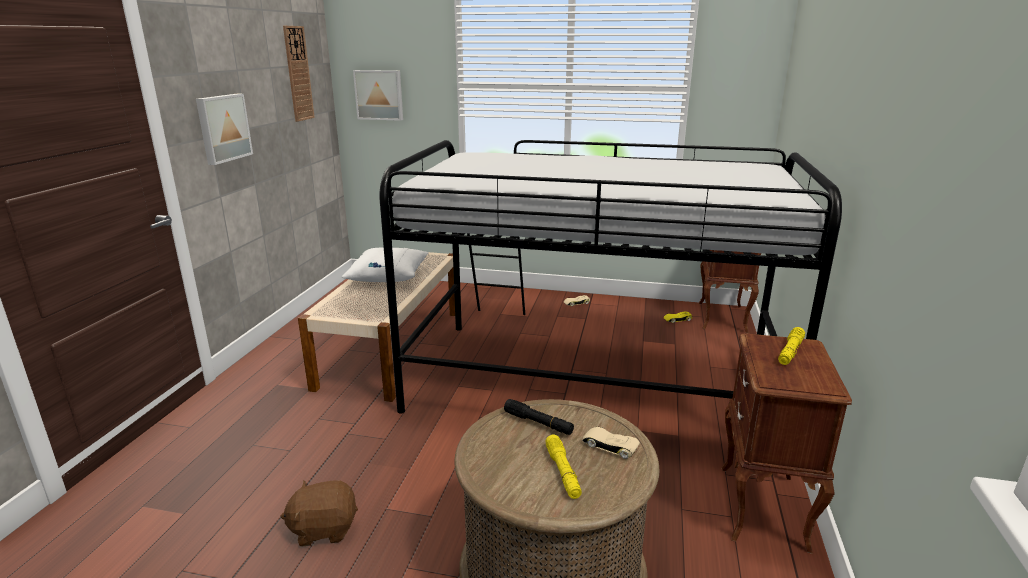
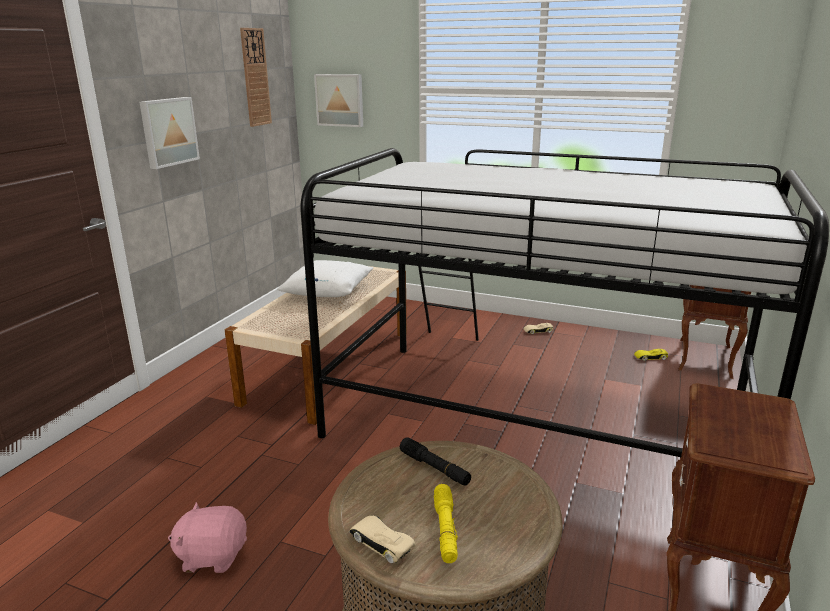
camera: 10 degrees right, 0 degrees up
brown plush toy [280,480,358,547] -> pink plush toy [168,502,247,573]
beige toy car [582,427,640,459] -> beige toy car moved to [350,515,416,563]
yellow flashlight [778,327,805,365] -> none

